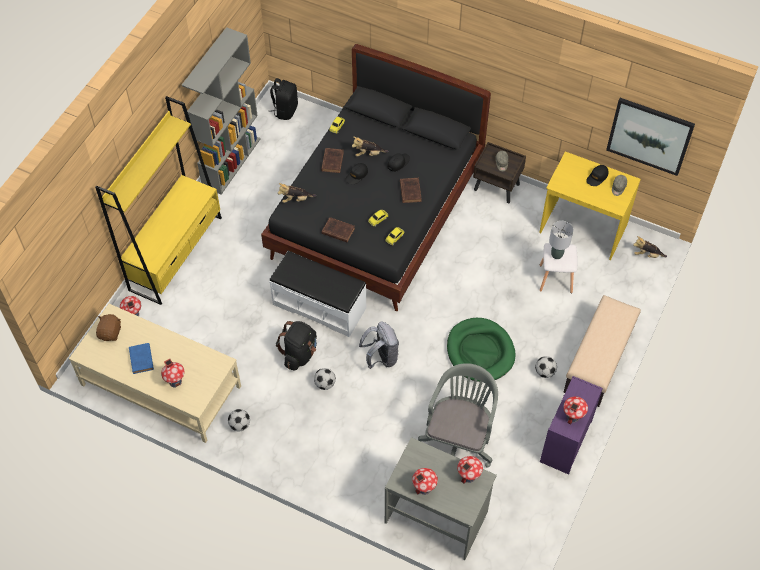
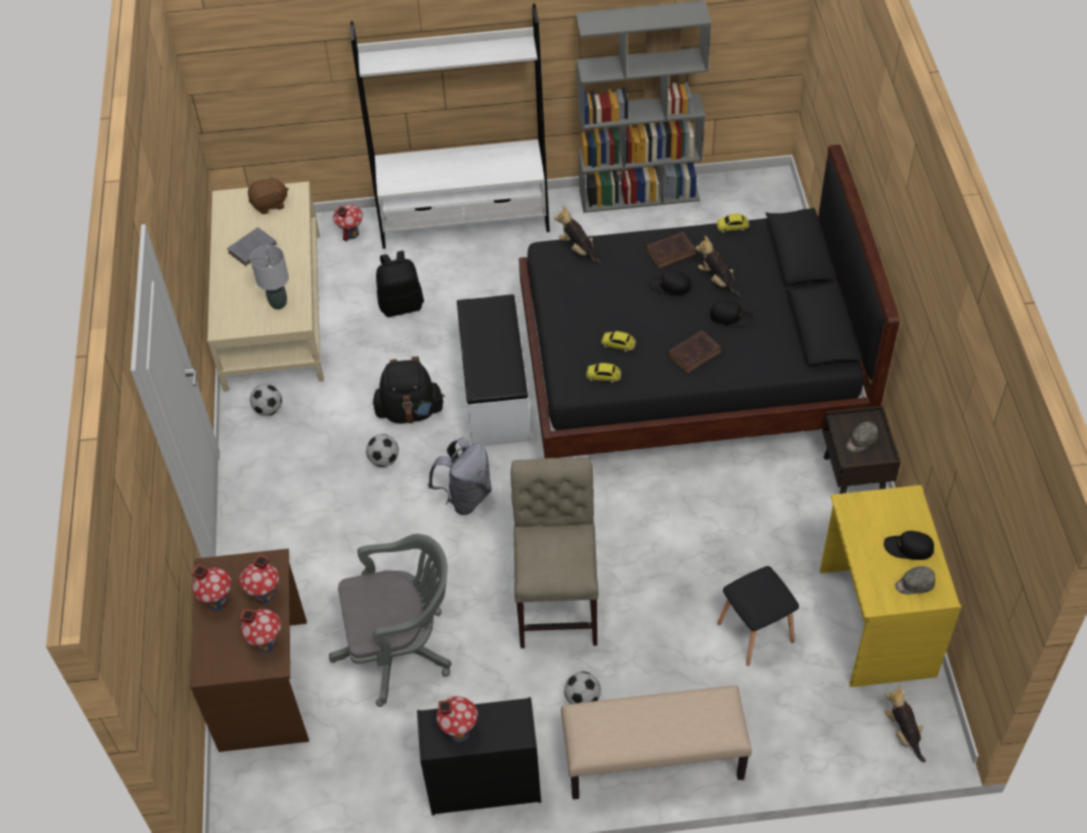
camera: 60 degrees right, 5 degrees down
yellow bookcase [95,96,222,305] -> white bookcase [350,4,550,249]
blue book [129,343,154,374] -> grey book [227,227,277,266]
toy house [161,359,184,388] -> toy house moved to [239,554,279,605]
black backpack [268,78,298,120] -> black backpack moved to [376,251,424,317]
brown book [322,217,355,242] -> none
grey desk [385,437,497,560] -> brown desk [190,549,309,752]
green dog bed [447,318,515,382] -> beige chair [511,457,598,648]
white stool [540,243,578,293] -> black stool [717,566,799,666]
purple dresser [540,376,603,475] -> black dresser [417,697,541,815]
grey table lamp [549,221,573,259] -> grey table lamp moved to [251,245,289,309]
picture [606,98,695,176] -> none

